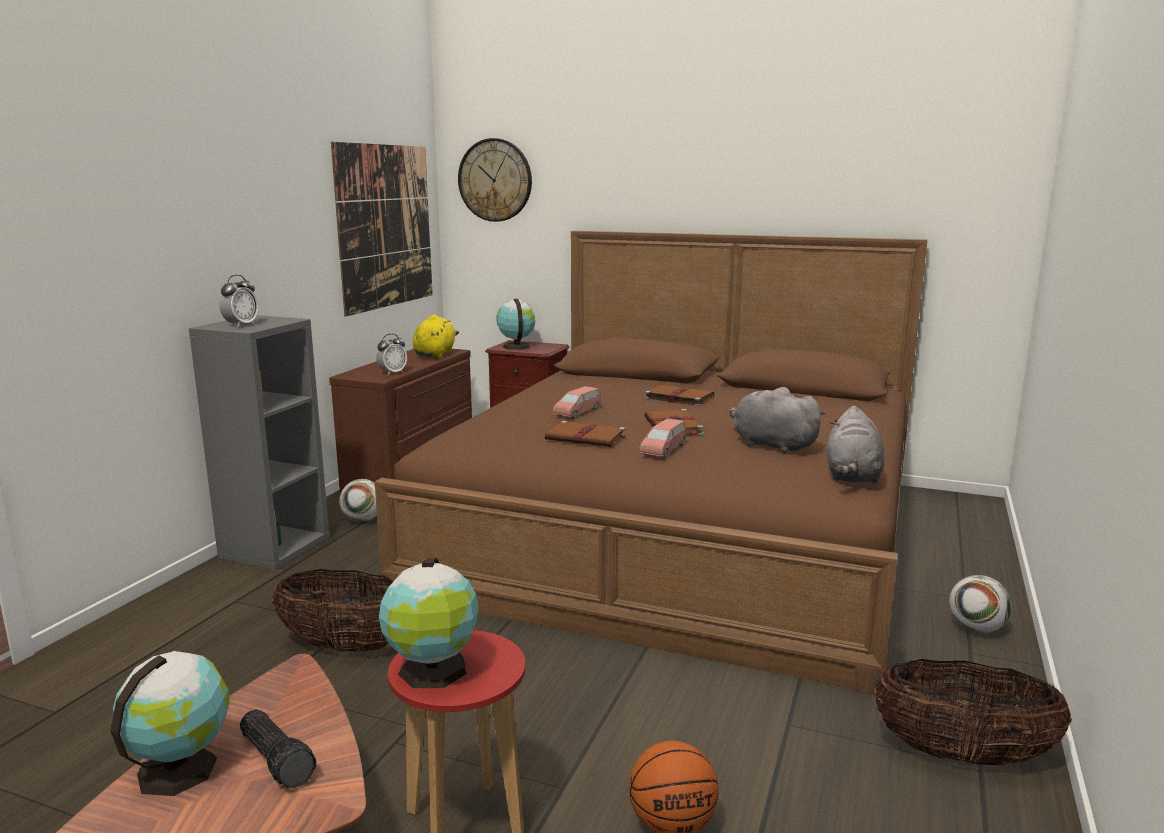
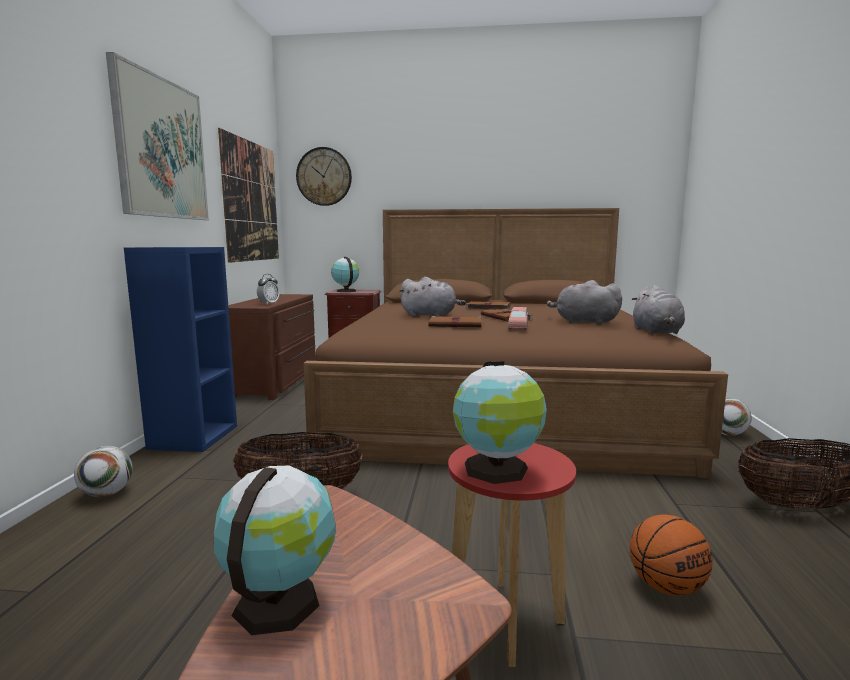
camera: 15 degrees left, 5 degrees down
grey bookcase [189,315,329,570] -> blue bookcase [124,247,237,452]
alarm clock [219,275,259,328] -> none
flashlight [240,709,317,789] -> none
football [339,479,377,522] -> football moved to [74,446,133,497]
yellow plush toy [413,315,459,358] -> none
pink toy car [553,386,601,419] -> grey plush toy [399,277,466,317]
none -> picture [106,52,209,220]

